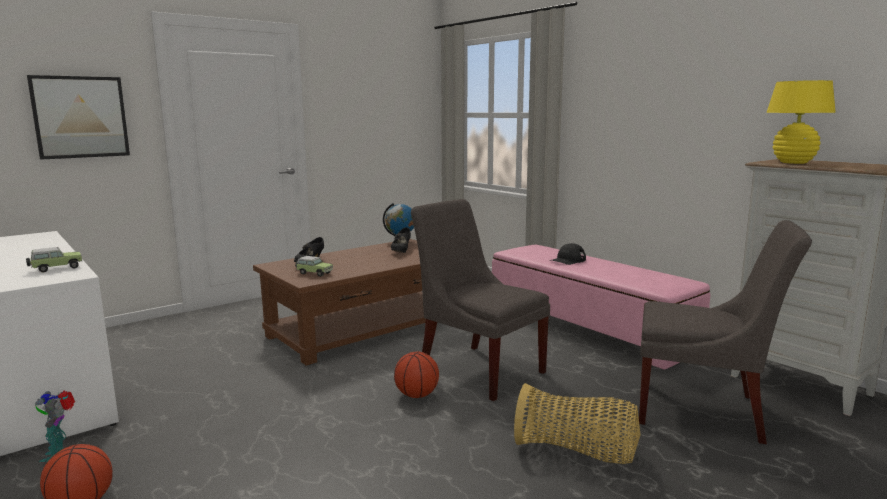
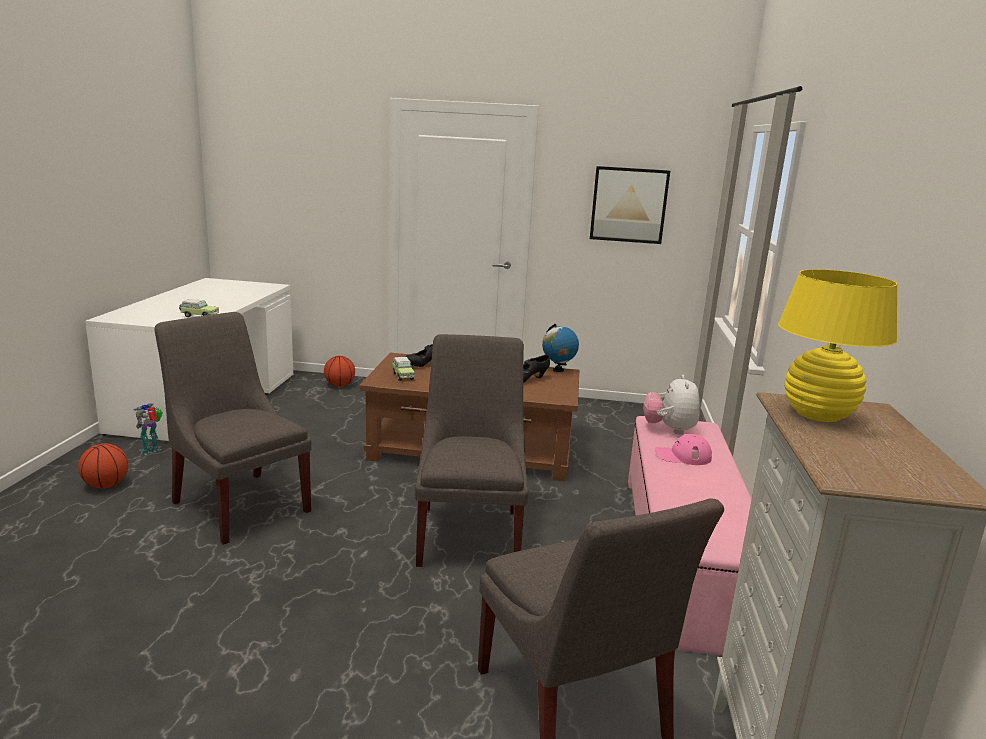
camera: 45 degrees right, 5 degrees up
picture [27,75,130,160] -> picture moved to [590,166,670,244]
basketball [394,351,439,398] -> basketball moved to [324,356,355,387]
basket [514,383,641,464] -> none
black cap [550,243,586,265] -> pink cap [655,434,712,465]
none -> grey chair [154,312,311,545]
none -> plush toy [643,375,700,435]

